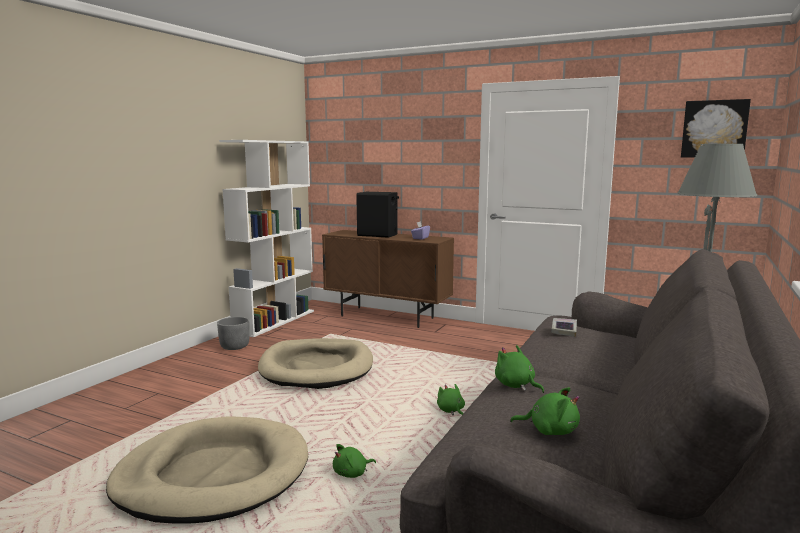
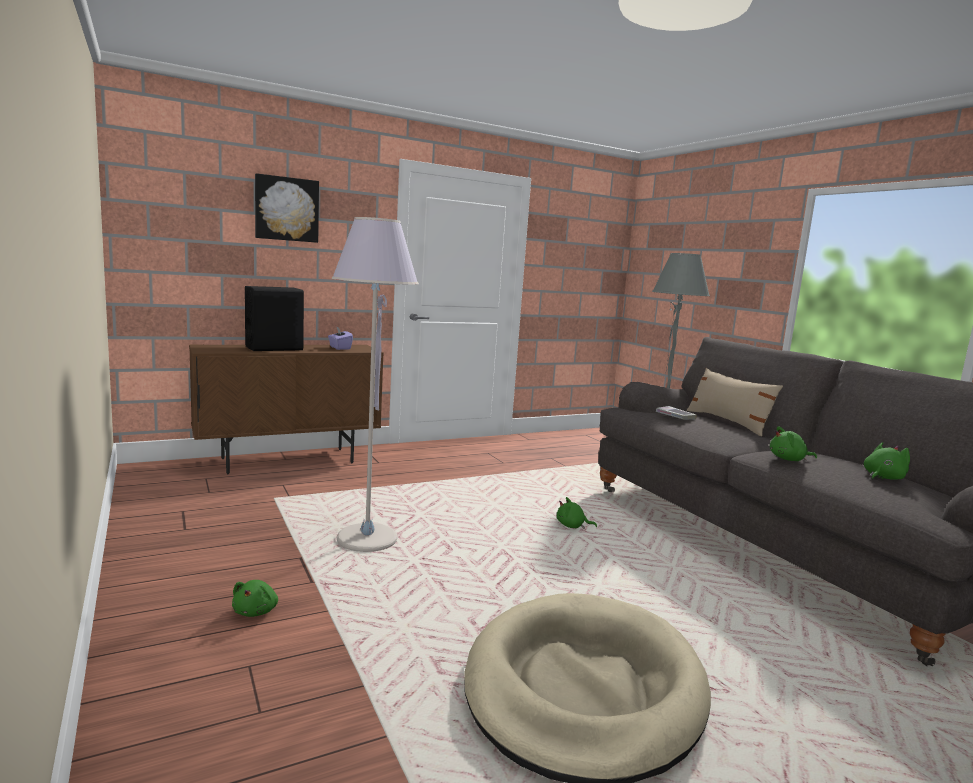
camera: 55 degrees left, 0 degrees up
grey planter [217,317,250,350] -> none
white bookcase [219,140,314,337] -> none
beige dog bed [258,338,373,389] -> grey floor lamp [332,217,419,552]
green plush toy [333,444,376,478] -> green plush toy moved to [232,580,278,617]
picture [681,99,751,158] -> picture moved to [255,173,319,243]
none -> beige pillow [687,368,783,436]

